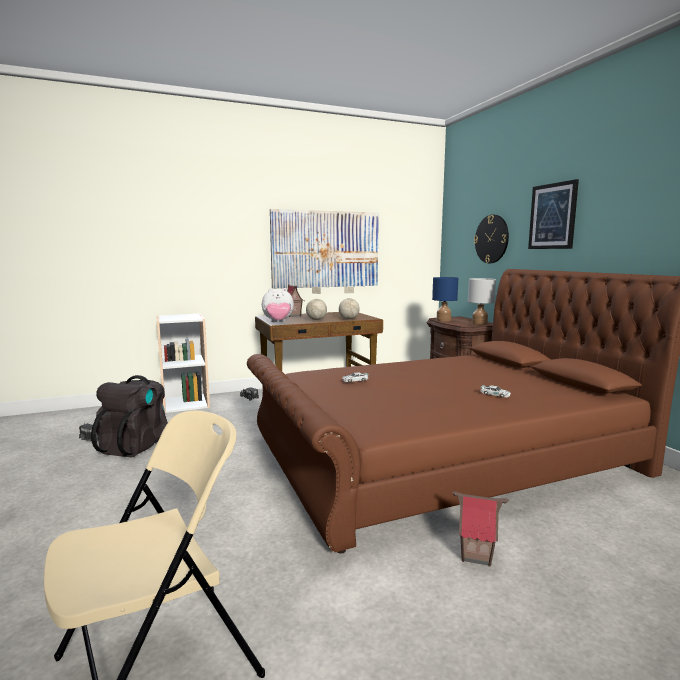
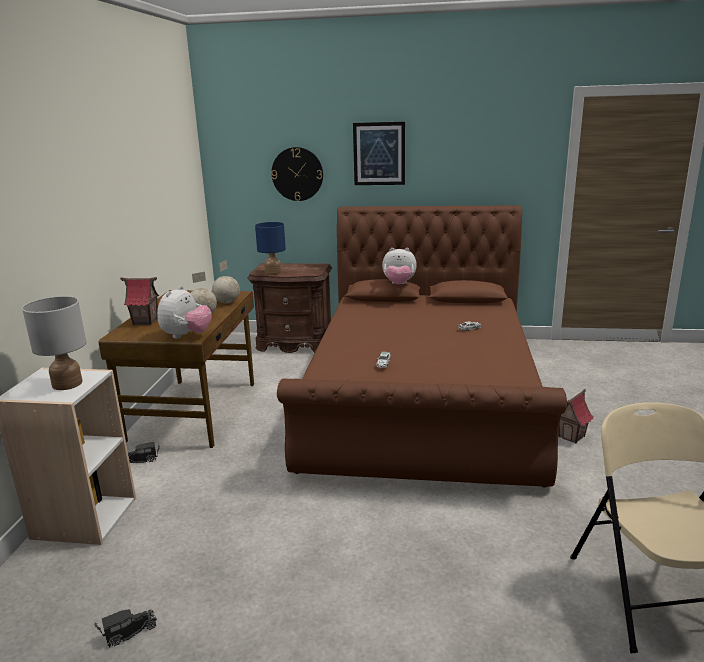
camera: 60 degrees left, 10 degrees up
black backpack [91,375,168,457] -> none
picture [270,209,379,289] -> none
grey table lamp [468,278,496,325] -> grey table lamp moved to [22,296,86,390]
none -> plush toy [382,248,417,284]

